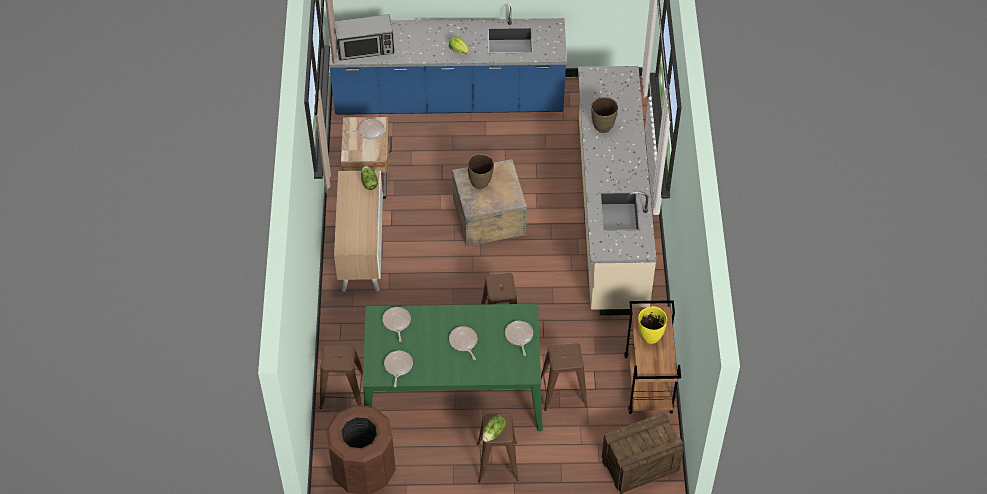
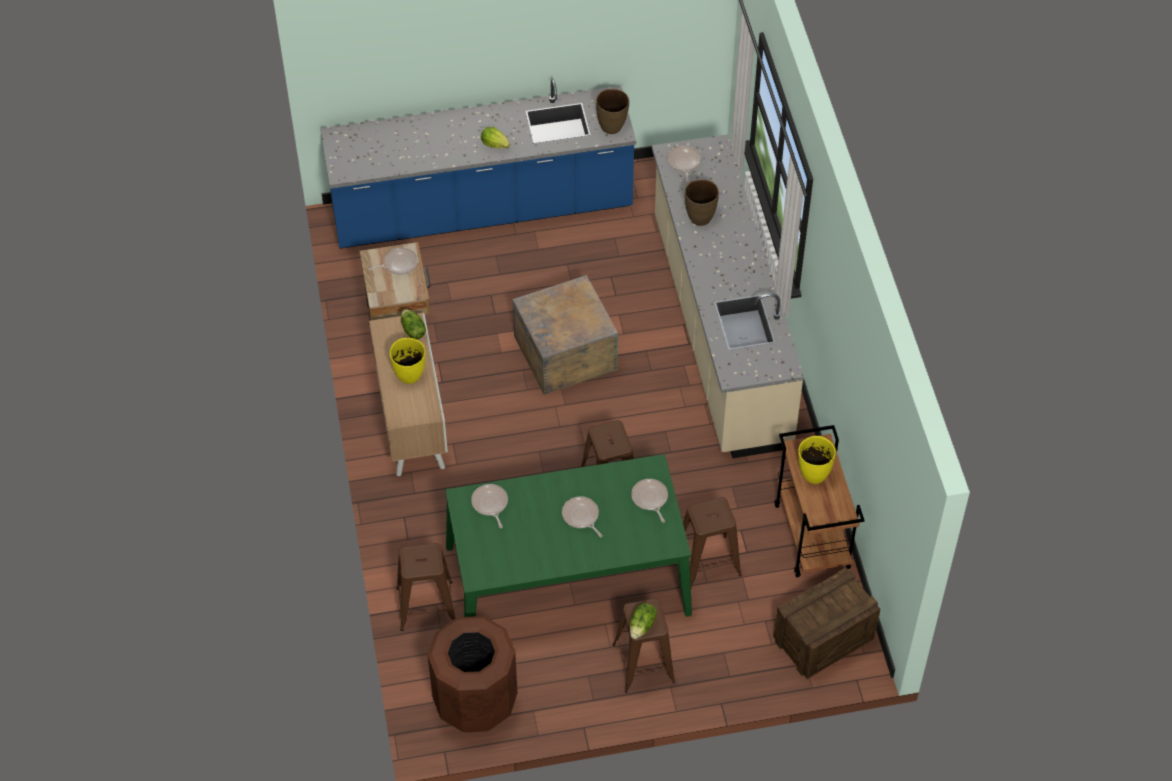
camera: 10 degrees left, 0 degrees up
microwave [335,14,394,60] -> none
frying pan [384,351,413,387] -> frying pan moved to [667,146,700,182]
brown vase [467,154,494,189] -> brown vase moved to [596,89,629,134]
none -> yellow vase [390,338,425,384]

